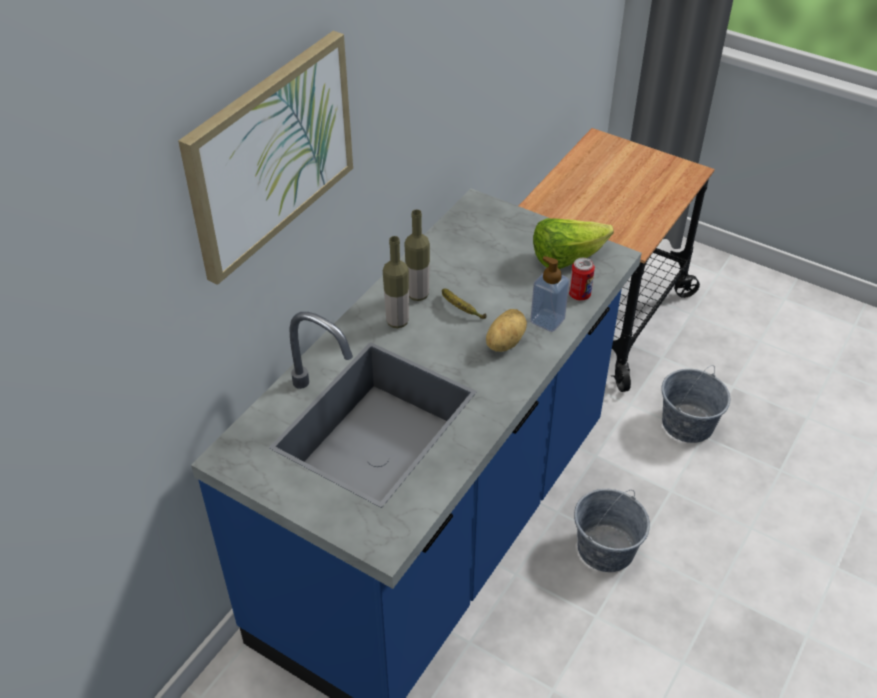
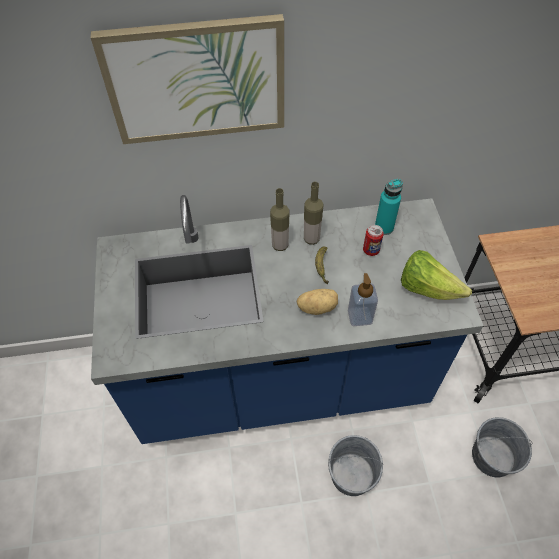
camera: 50 degrees right, 10 degrees up
can [569,258,595,301] -> can moved to [363,225,384,256]
none -> turquoise bottle [375,179,403,235]

